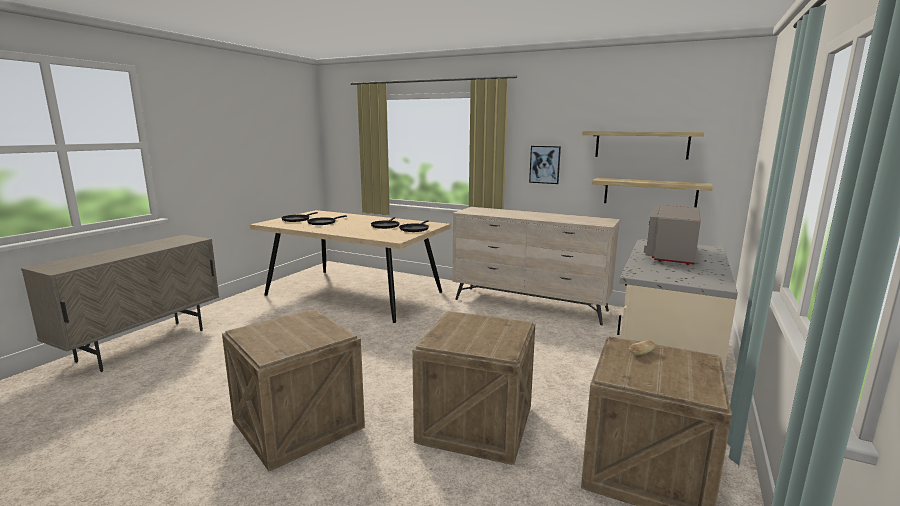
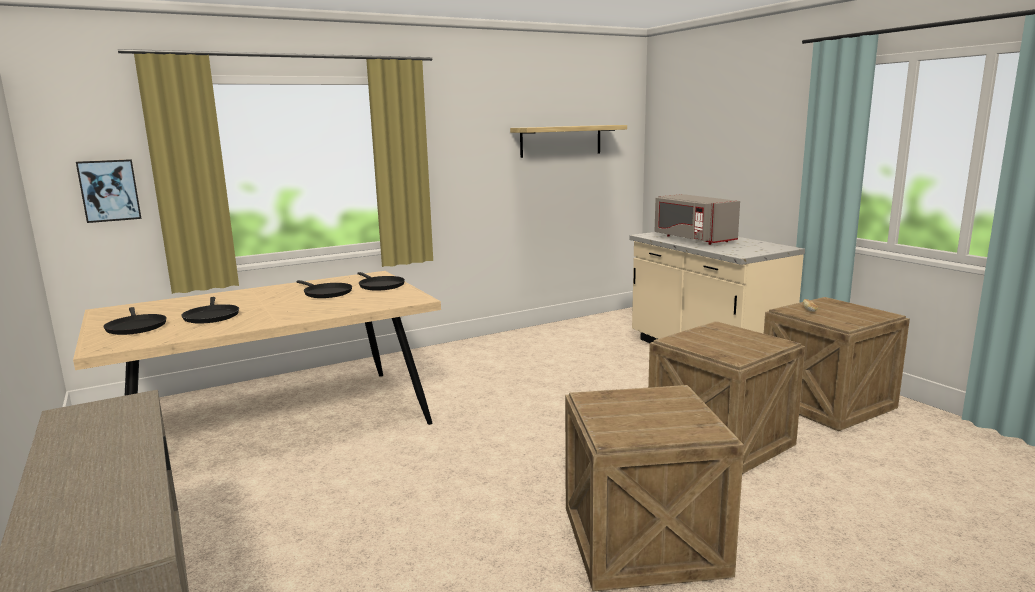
camera: 55 degrees left, 0 degrees up
beige dresser [453,207,620,325] -> none
picture [529,146,561,184] -> picture moved to [76,159,141,223]
shelf [592,178,713,207] -> none

